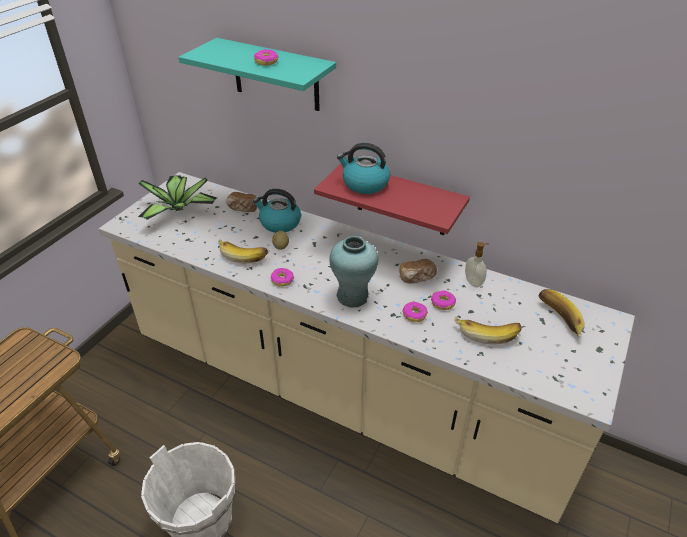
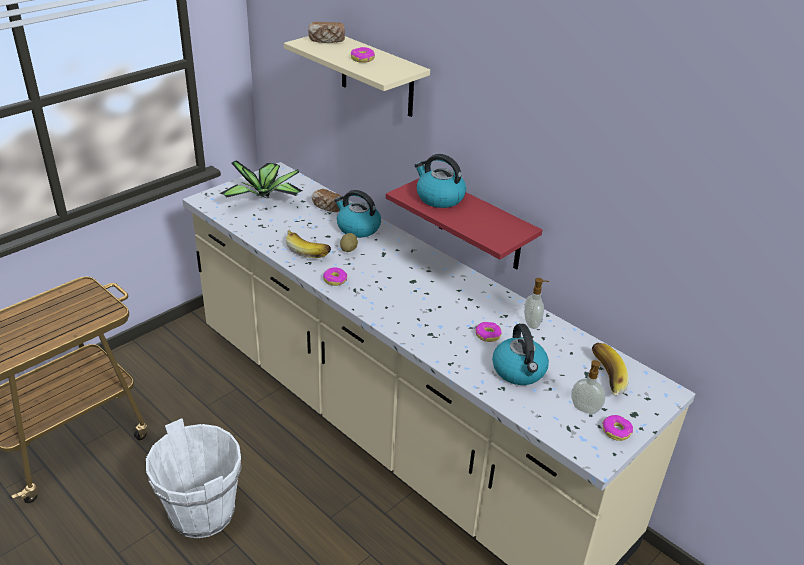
camera: 15 degrees right, 5 degrees down
turquoise shelf [178,38,336,111] -> beige shelf [284,36,430,117]
turquoise vase [329,236,378,308] -> none
bread [399,259,437,283] -> bread moved to [308,22,345,43]
donut [402,302,428,322] -> donut moved to [602,415,633,441]
banana [454,317,522,344] -> kettle [492,324,549,385]
none -> soap dispenser [571,360,606,414]

